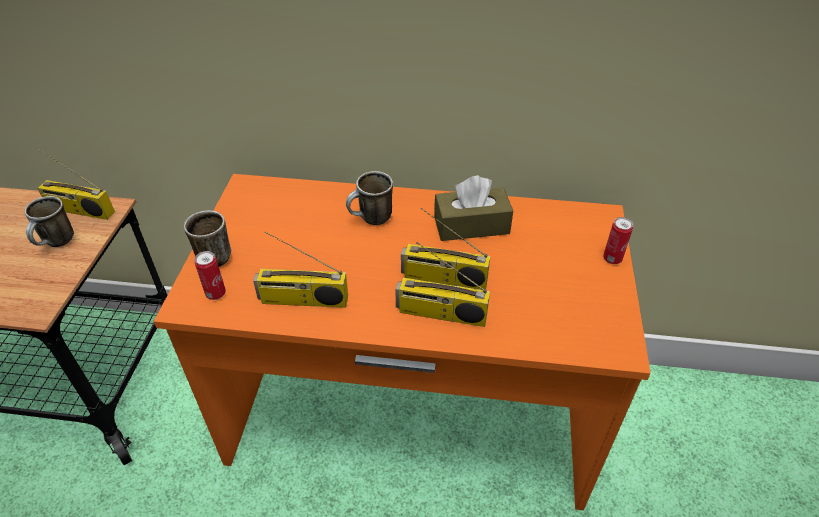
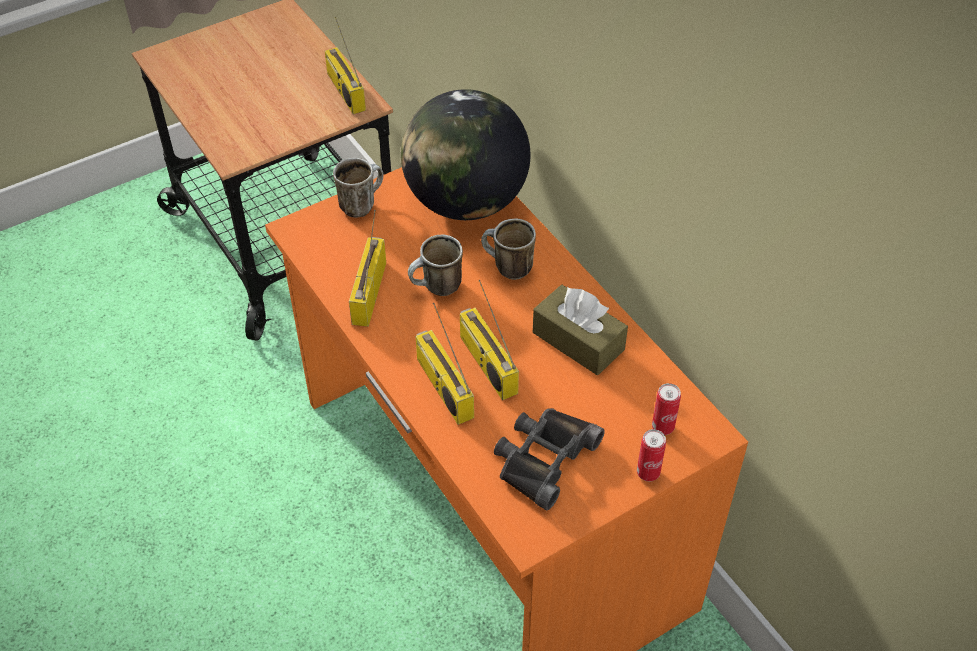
camera: 50 degrees right, 5 degrees up
mug [24,196,74,247] -> mug moved to [408,234,463,296]
can [194,251,226,300] -> can moved to [652,383,681,435]
radio [253,231,348,308] -> radio turned 45 degrees clockwise [349,210,386,327]
none -> globe [401,89,531,220]
none -> black binoculars [494,408,605,511]

